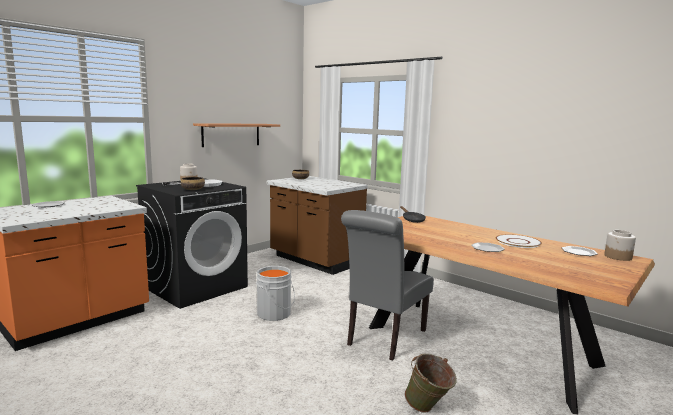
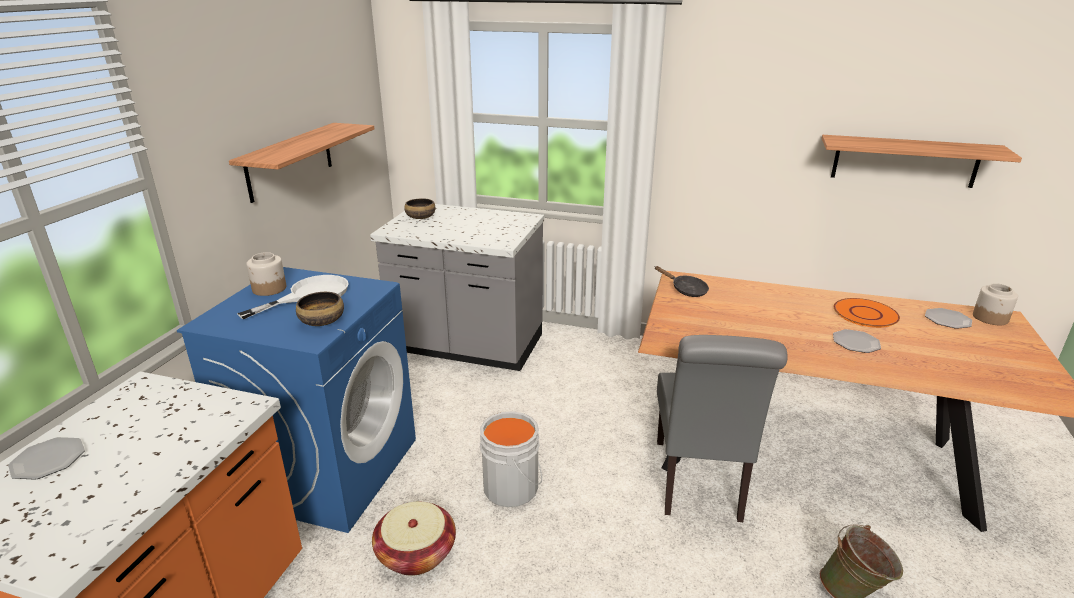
camera: 25 degrees left, 15 degrees up
black washing machine [136,178,248,309] -> blue washing machine [177,267,416,533]
brown counter [267,176,368,275] -> grey counter [370,204,544,371]
white plate [496,234,542,248] -> orange plate [834,298,900,328]
none -> basket [372,502,456,576]
none -> shelf [822,135,1022,188]

